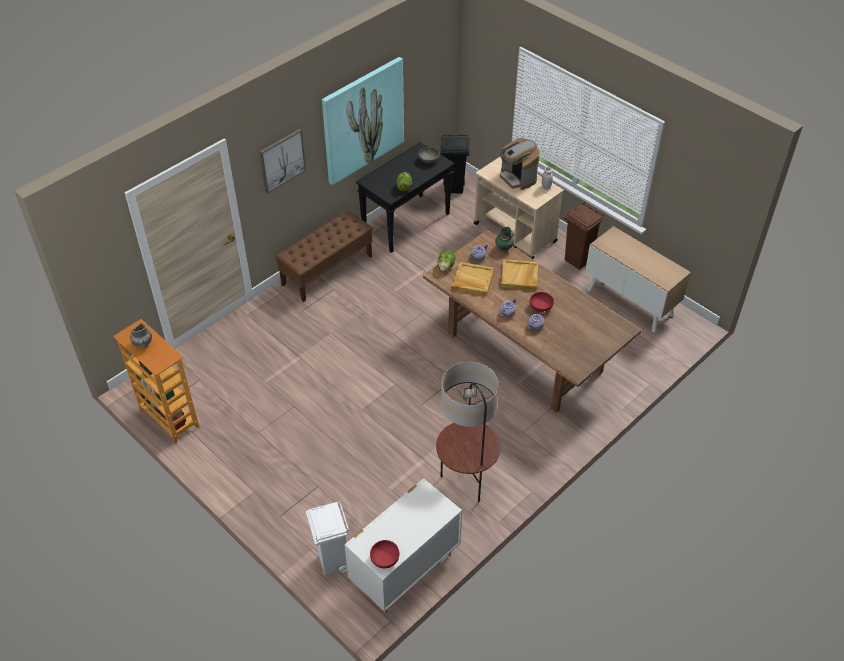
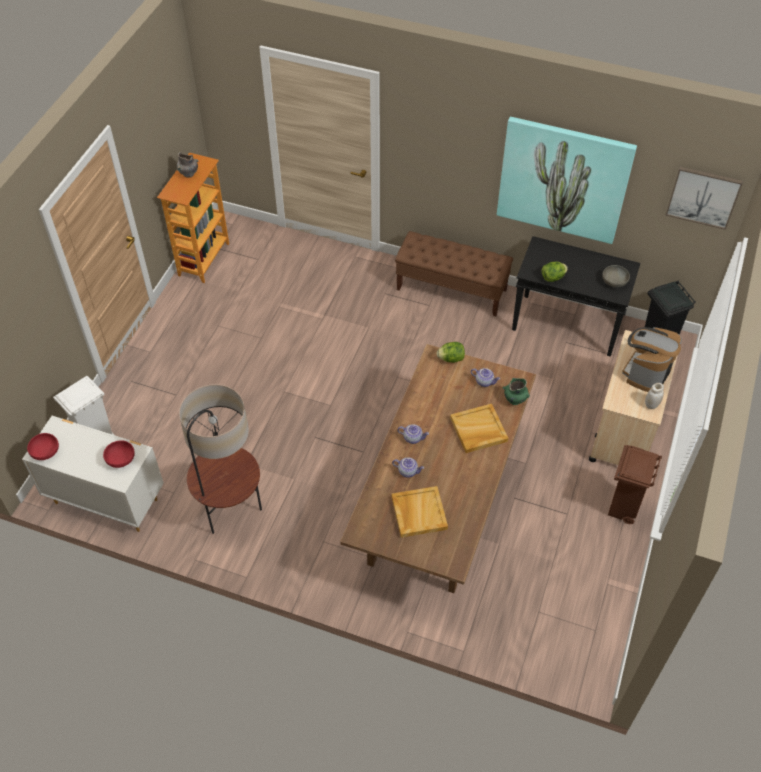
camera: 65 degrees right, 5 degrees up
picture [259,129,306,193] -> picture moved to [665,167,743,230]
beige tray [452,262,494,296] -> beige tray moved to [392,486,448,538]
red bowl [530,292,554,312] -> red bowl moved to [103,440,135,468]
cabinet [585,226,691,333] -> none

